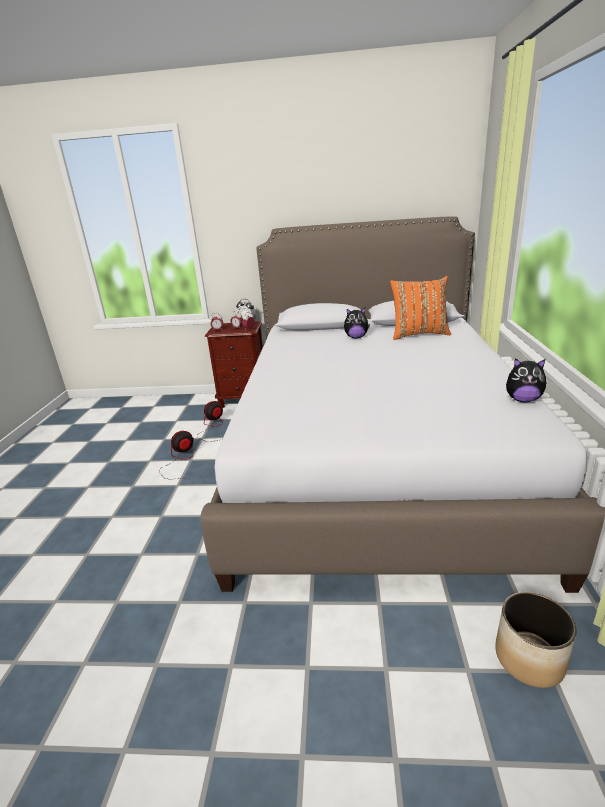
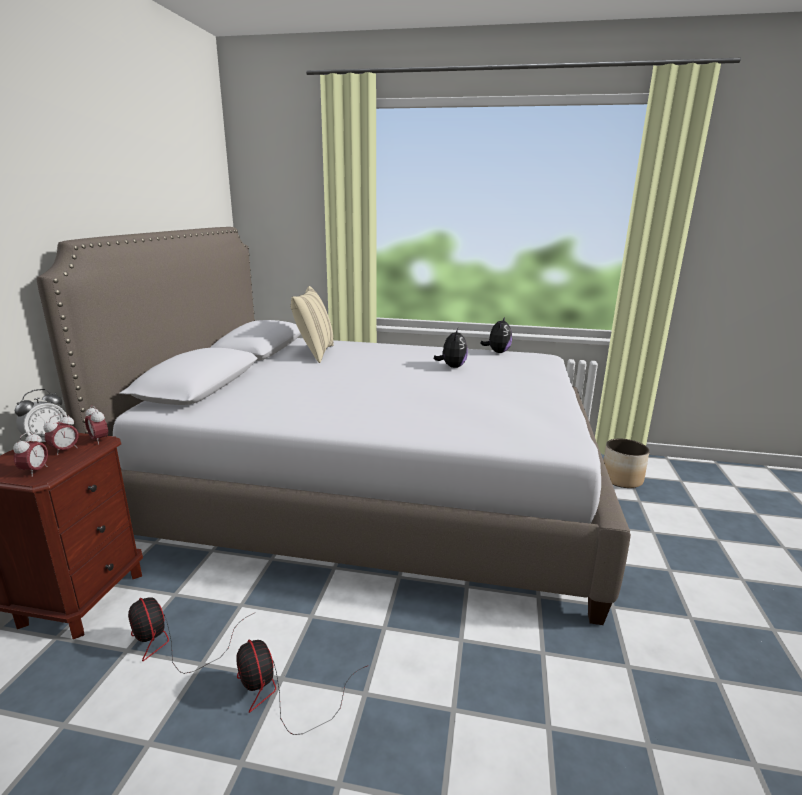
camera: 85 degrees left, 5 degrees down
plush toy [344,308,370,338] -> plush toy moved to [434,328,468,368]
orange pillow [390,276,451,340] -> beige pillow [291,286,333,363]

